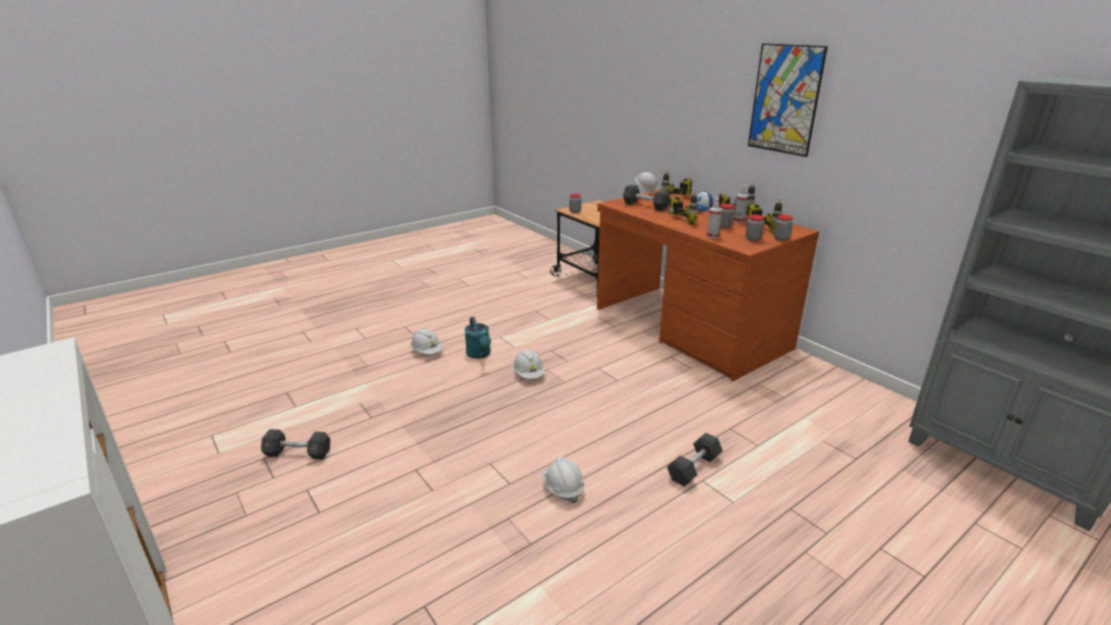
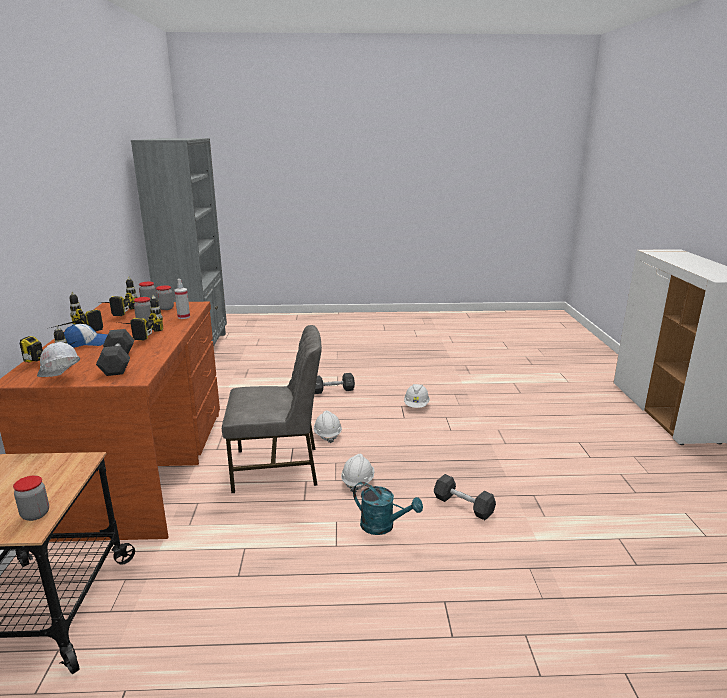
camera: 145 degrees left, 5 degrees down
black dumbbell [261,429,330,460] -> black dumbbell moved to [434,474,496,520]
white hard hat [410,328,443,354] -> white hard hat moved to [314,411,342,443]
turquoise watering can [465,317,491,359] -> turquoise watering can turned 105 degrees clockwise [353,482,423,535]
spray bottle [734,185,748,223] -> none
picture [748,43,828,157] -> none
none -> grey chair [222,325,322,493]

